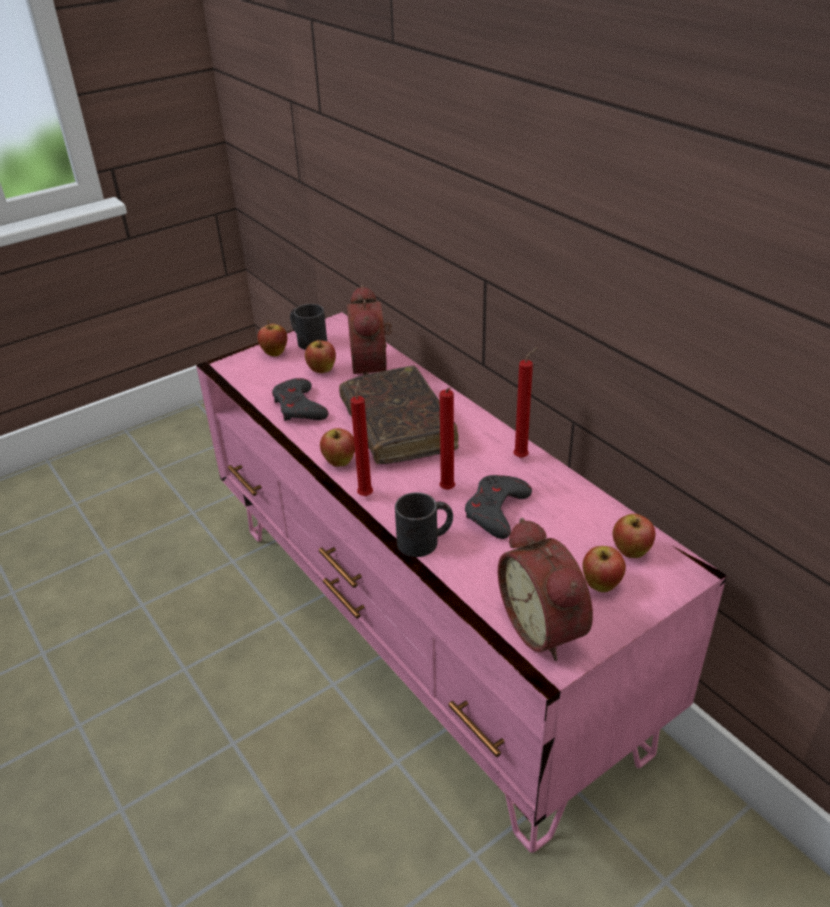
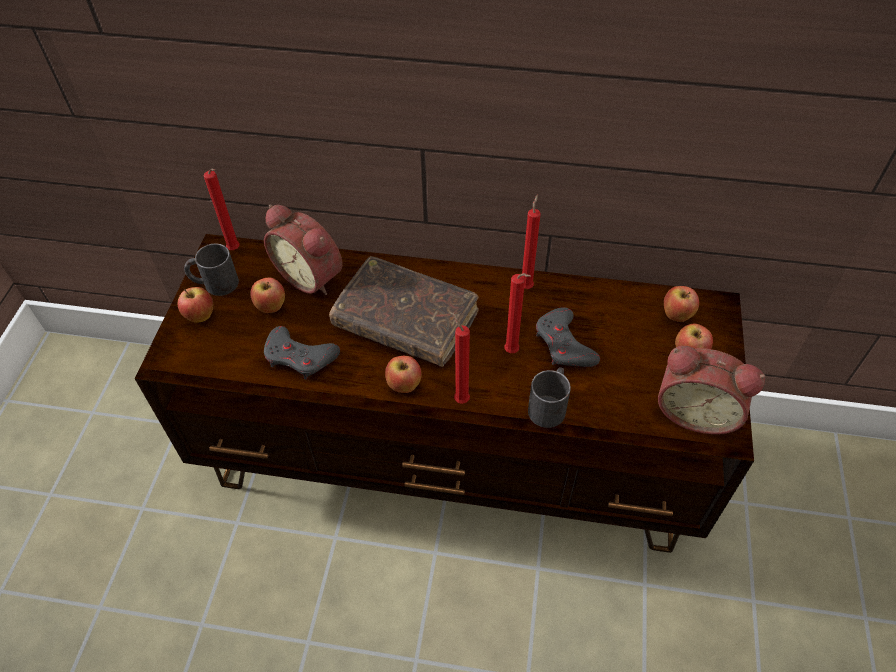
camera: 45 degrees left, 15 degrees up
pink tv stand [196,312,727,853] -> brown tv stand [135,234,754,553]
none -> red candle [204,169,240,250]

